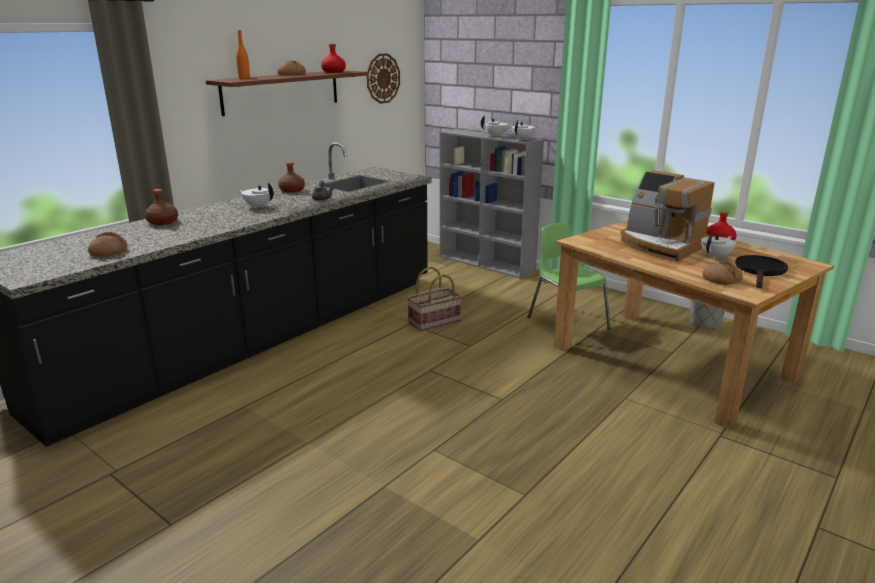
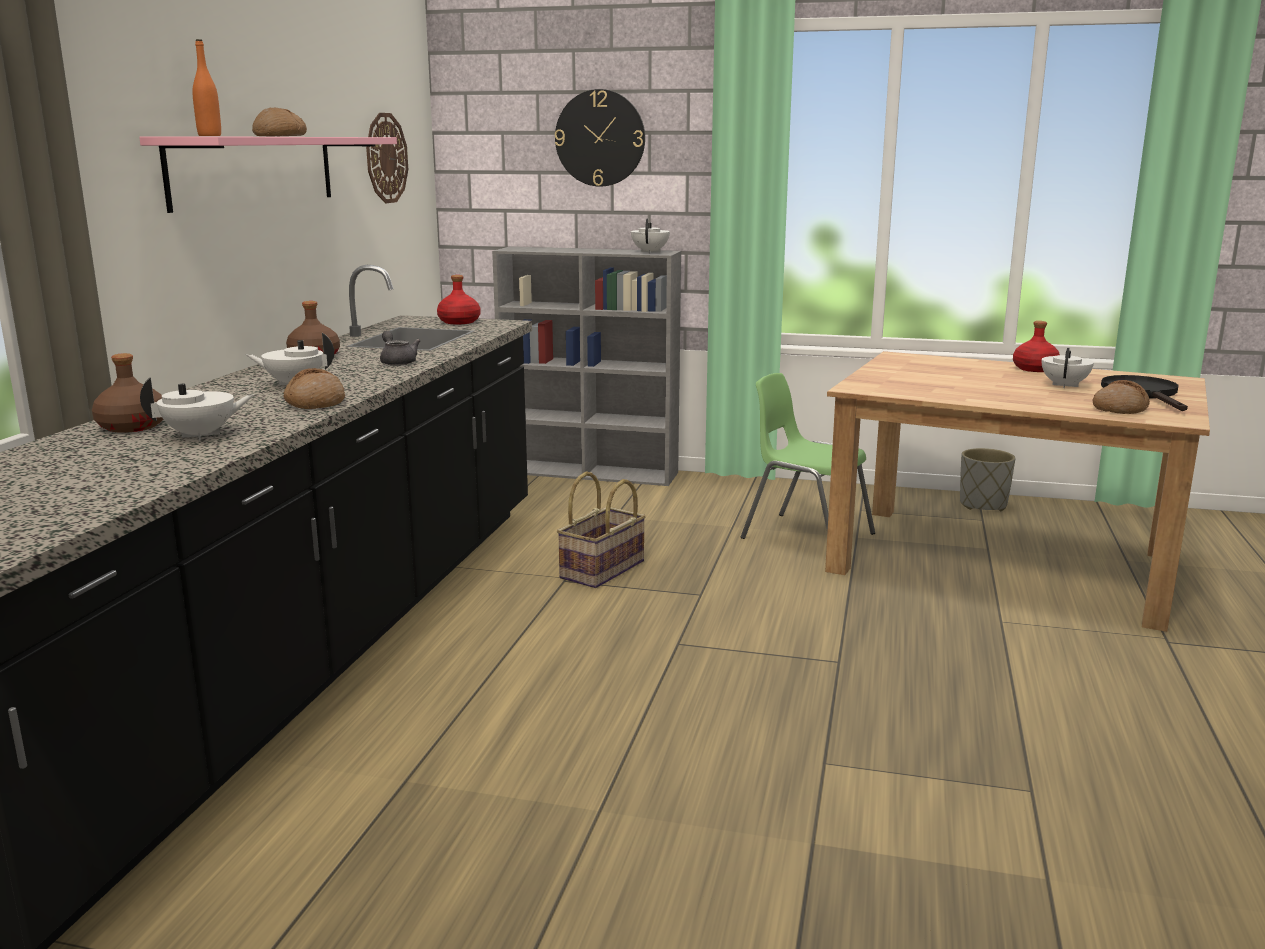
camera: 25 degrees left, 5 degrees down
bread [88,232,127,257] -> bread moved to [284,368,345,409]
brown shelf [206,70,368,116] -> pink shelf [139,136,397,213]
red bottle [321,44,346,73] -> red bottle moved to [437,275,480,324]
white teapot [481,116,514,136] -> white teapot moved to [140,377,254,441]
coffee machine [620,170,715,262] -> none
none -> wall clock [555,89,645,187]

